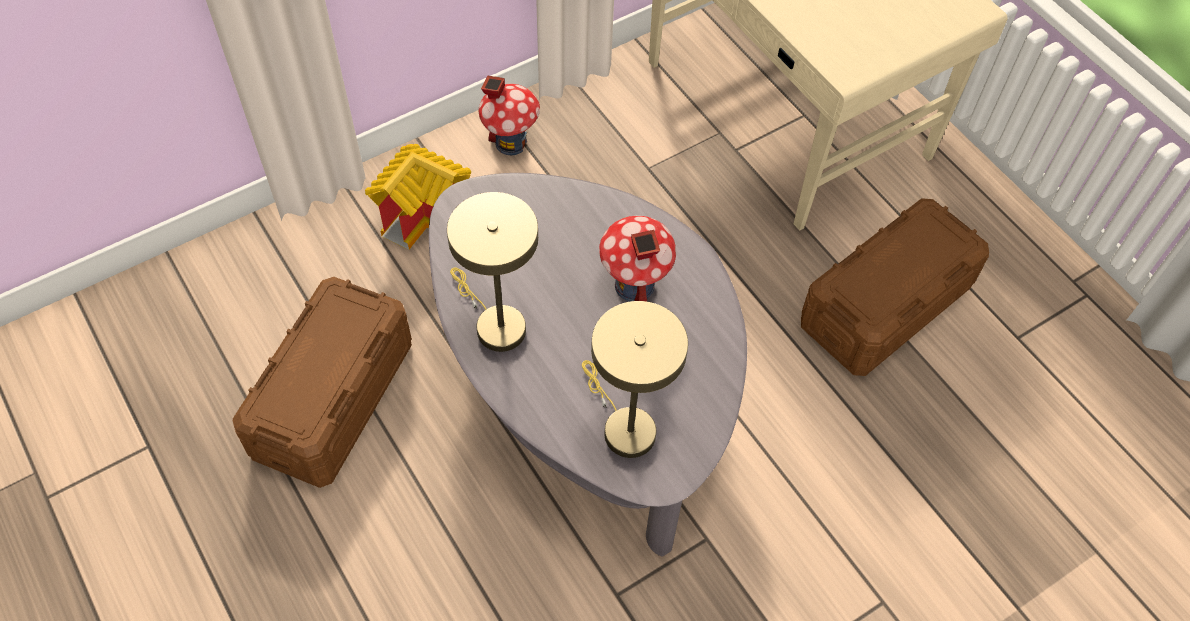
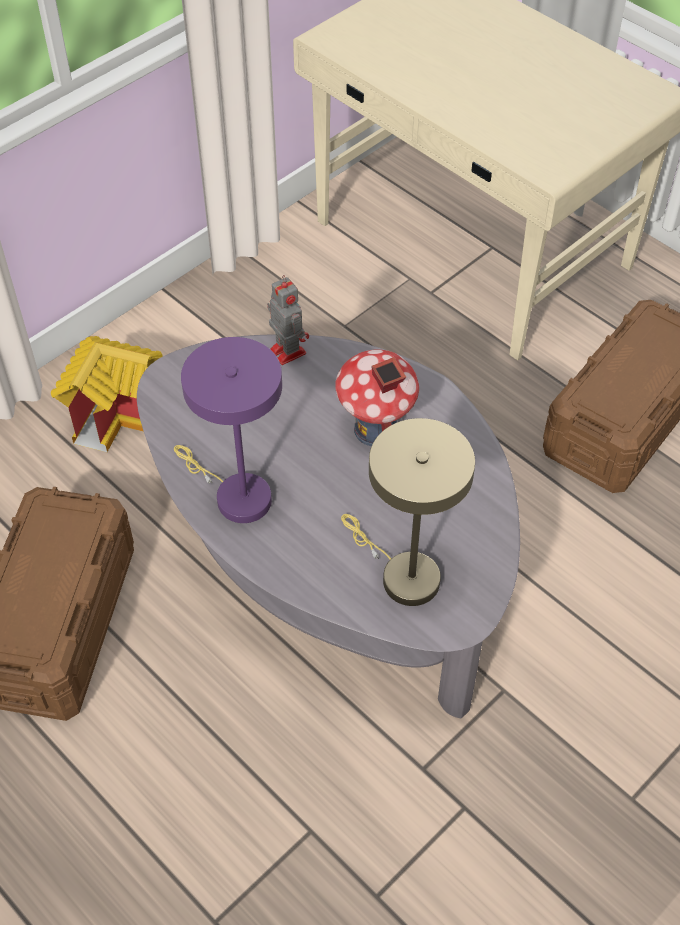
camera: 10 degrees left, 5 degrees down
beige table lamp [447,192,538,352] -> purple table lamp [174,337,282,523]
toy house [478,75,540,155] -> none
none -> toy robot [267,275,309,365]

